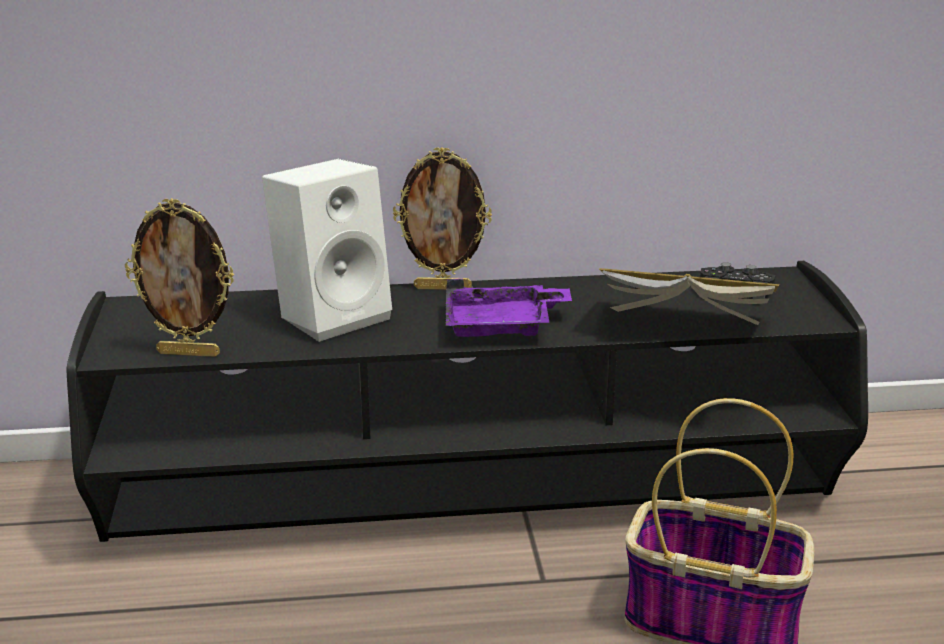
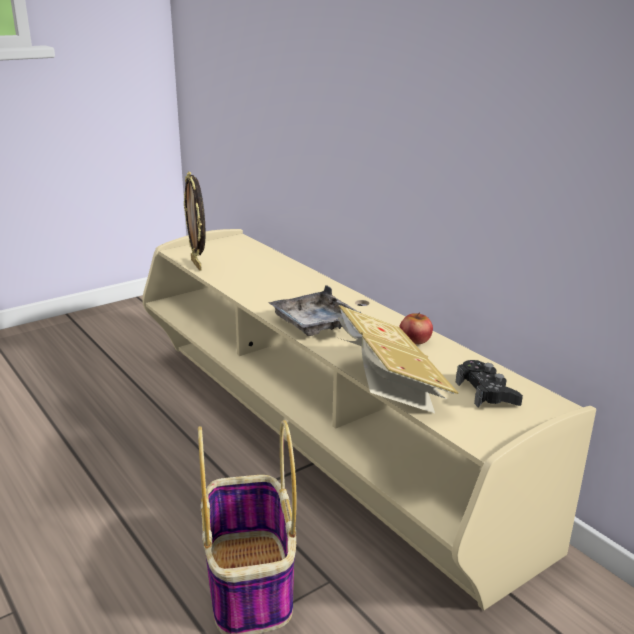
camera: 60 degrees right, 0 degrees up
black tv stand [67,261,868,542] -> beige tv stand [142,229,596,610]
white speaker [262,159,392,342] -> none
picture frame [393,147,492,290] -> none
purple tray [446,278,572,337] -> grey tray [268,285,361,336]
none -> apple [399,312,433,344]

